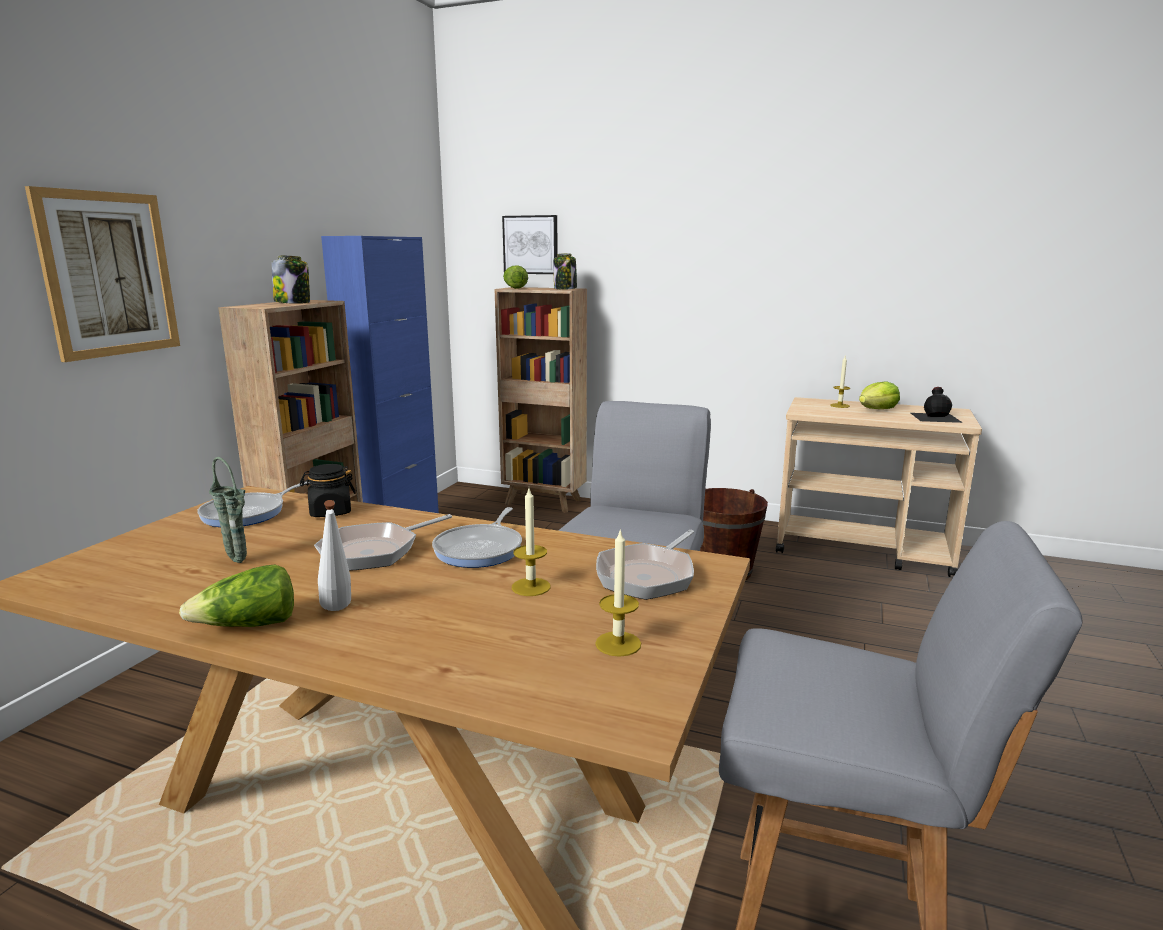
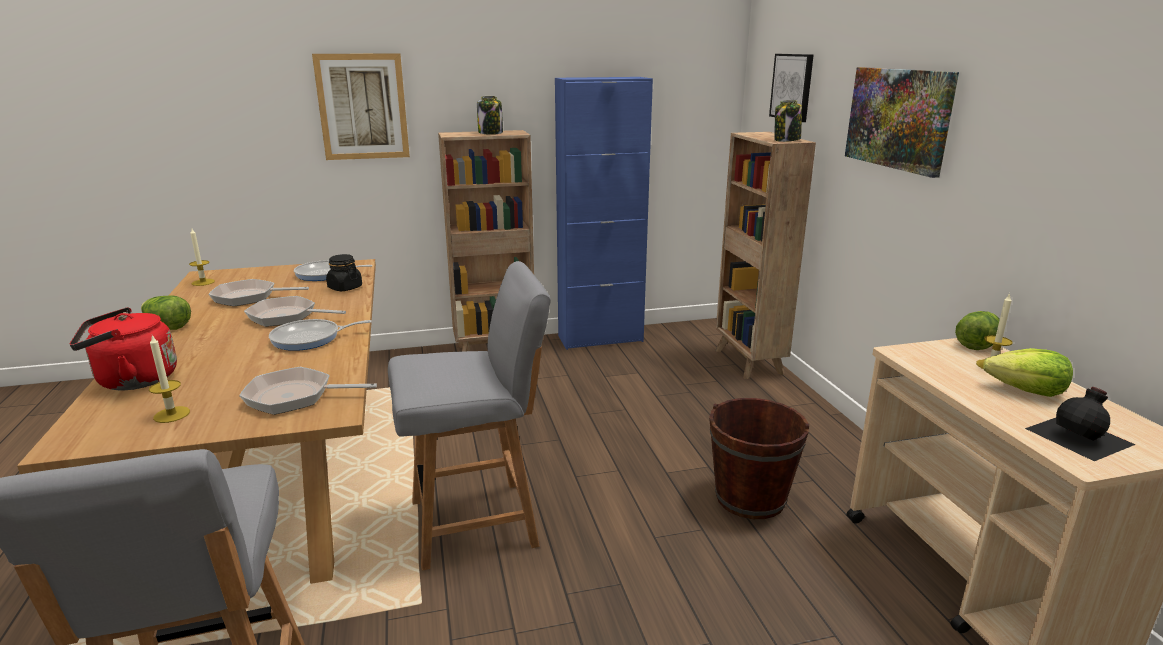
camera: 55 degrees right, 5 degrees up
green vase [209,457,247,563] -> frying pan [208,279,309,306]
white bottle [318,500,351,611] -> none
lettuce [503,265,528,289] -> lettuce moved to [955,311,1000,350]
candle [512,488,551,596] -> candle moved to [189,229,215,286]
none -> red kettle [70,307,177,390]
none -> picture [845,67,959,178]

